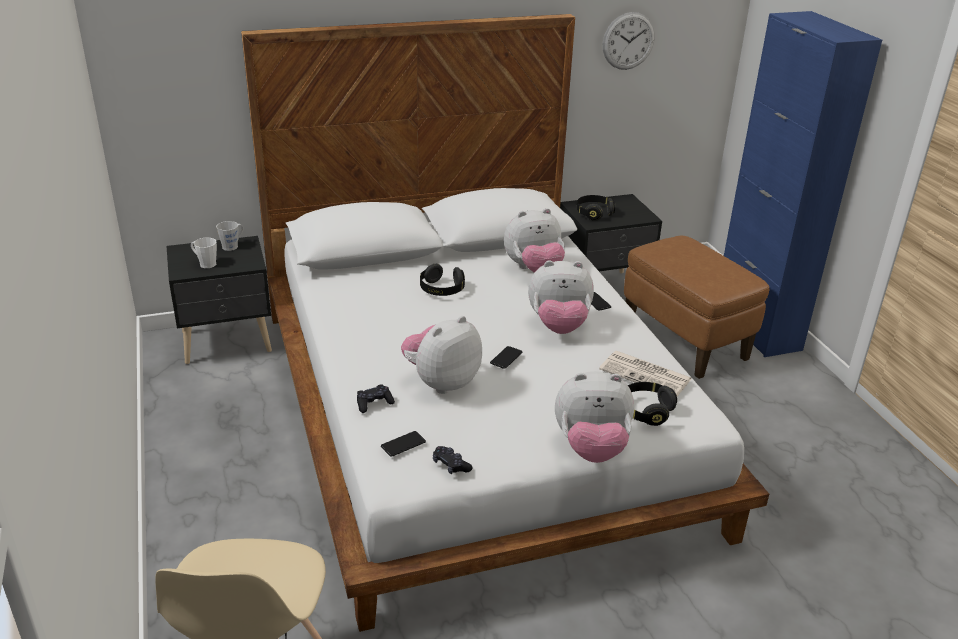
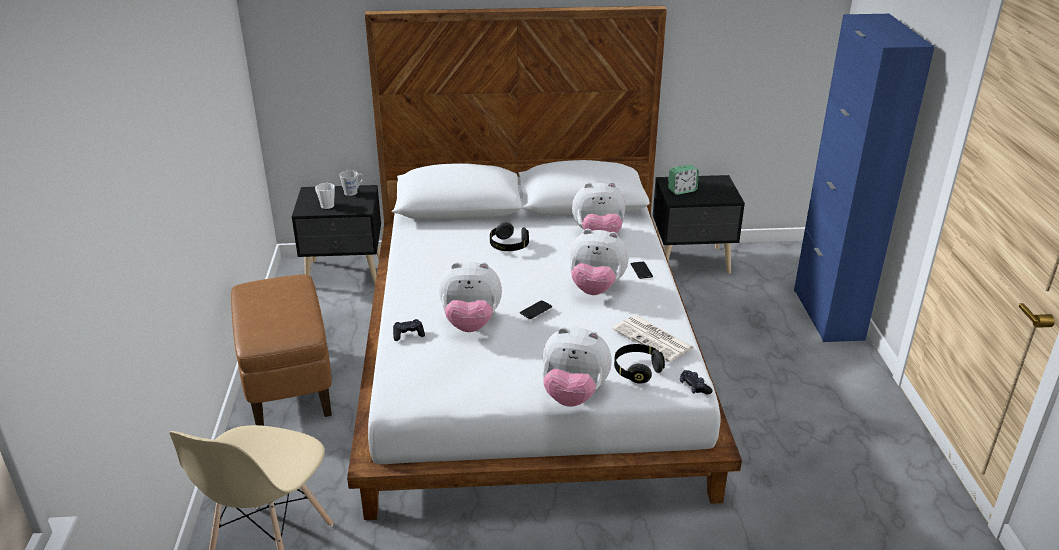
camera: 15 degrees right, 0 degrees up
phone [381,431,426,457] -> none
plush toy [401,316,482,394] -> plush toy turned 150 degrees counterclockwise [439,262,502,332]
black game controller [433,446,473,474] -> black game controller moved to [680,370,713,394]
black headphones [577,195,615,221] -> alarm clock [668,164,699,195]
wall clock [603,12,655,70] -> none
brown ottoman [624,236,769,379] -> brown ottoman moved to [231,274,332,426]

